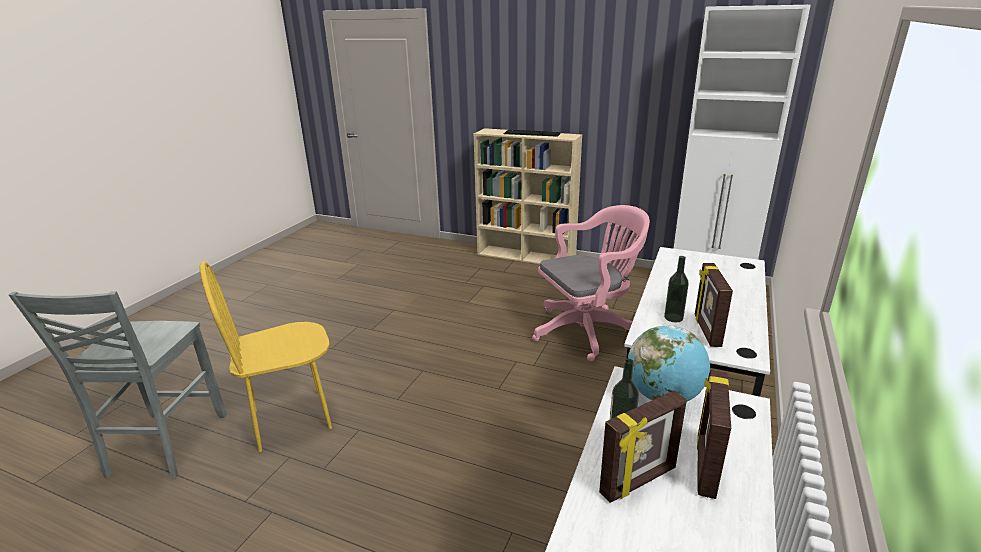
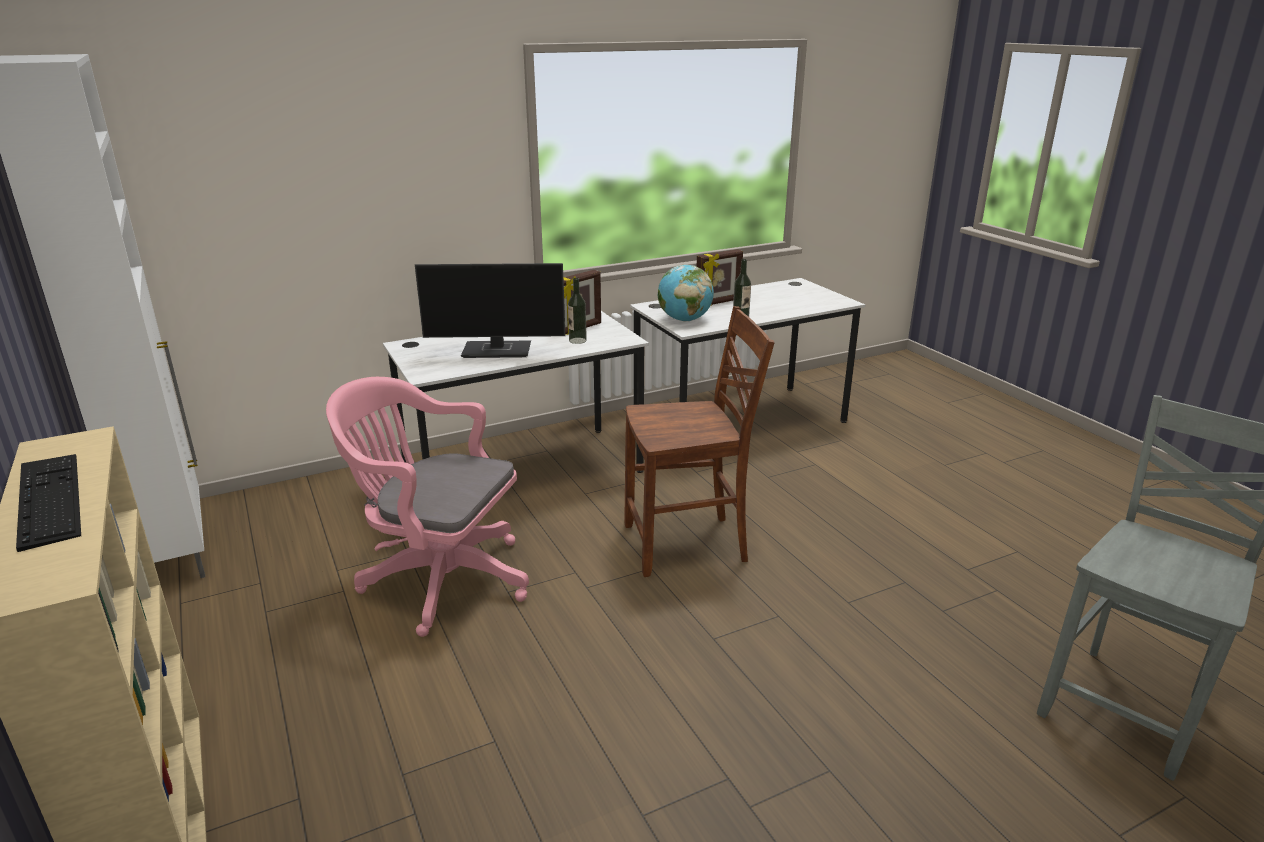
camera: 140 degrees left, 0 degrees up
yellow chair [200,261,332,452] -> none
picture frame [599,390,687,503] -> none
none -> monitor [415,263,565,358]
none -> brown chair [625,306,774,577]

